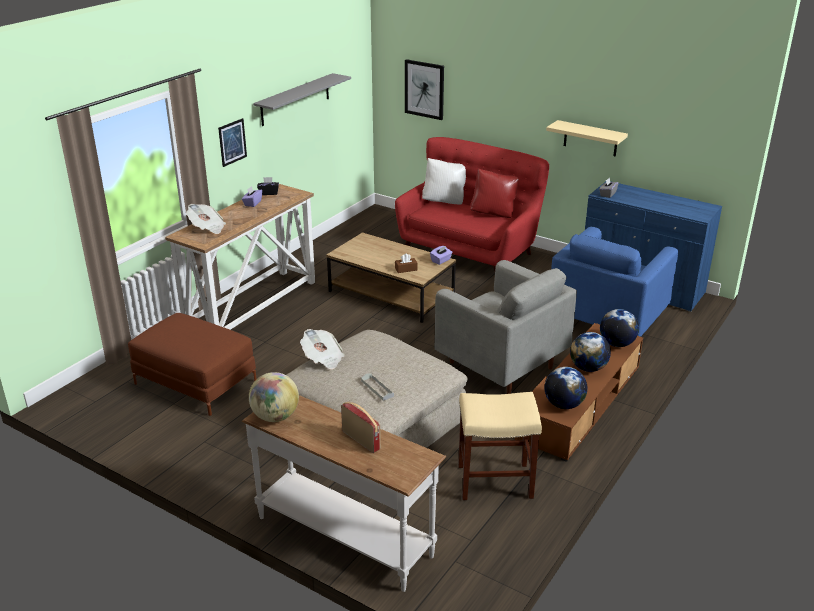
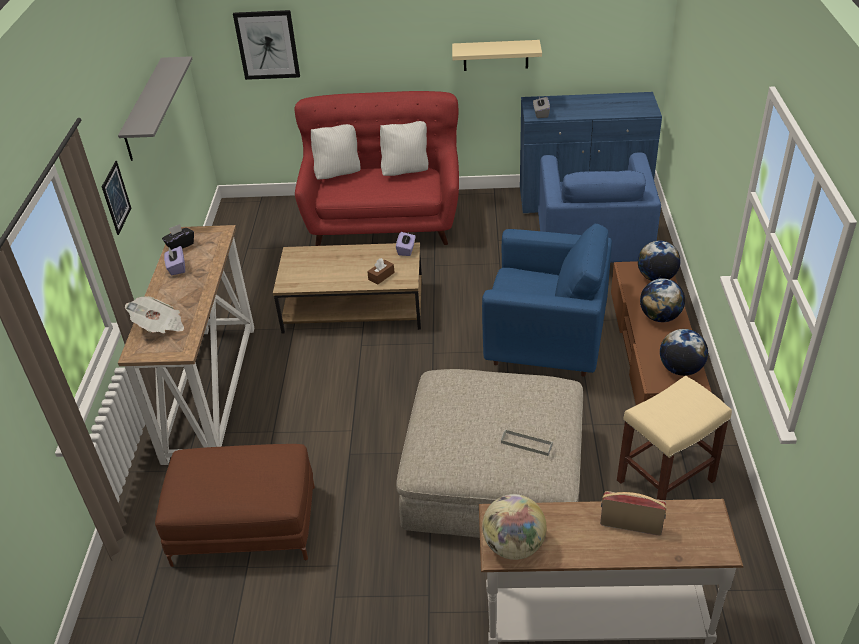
camera: 30 degrees left, 10 degrees up
newspaper [300,329,345,370] -> none
grey armchair [434,260,577,394] -> blue armchair [482,224,612,377]
red pillow [470,168,519,218] -> white pillow [380,121,428,176]

